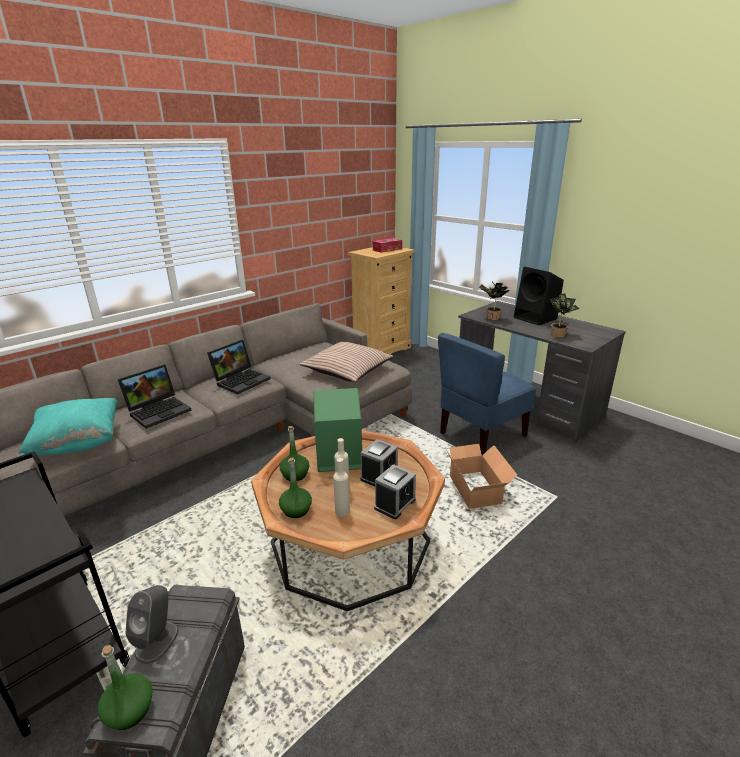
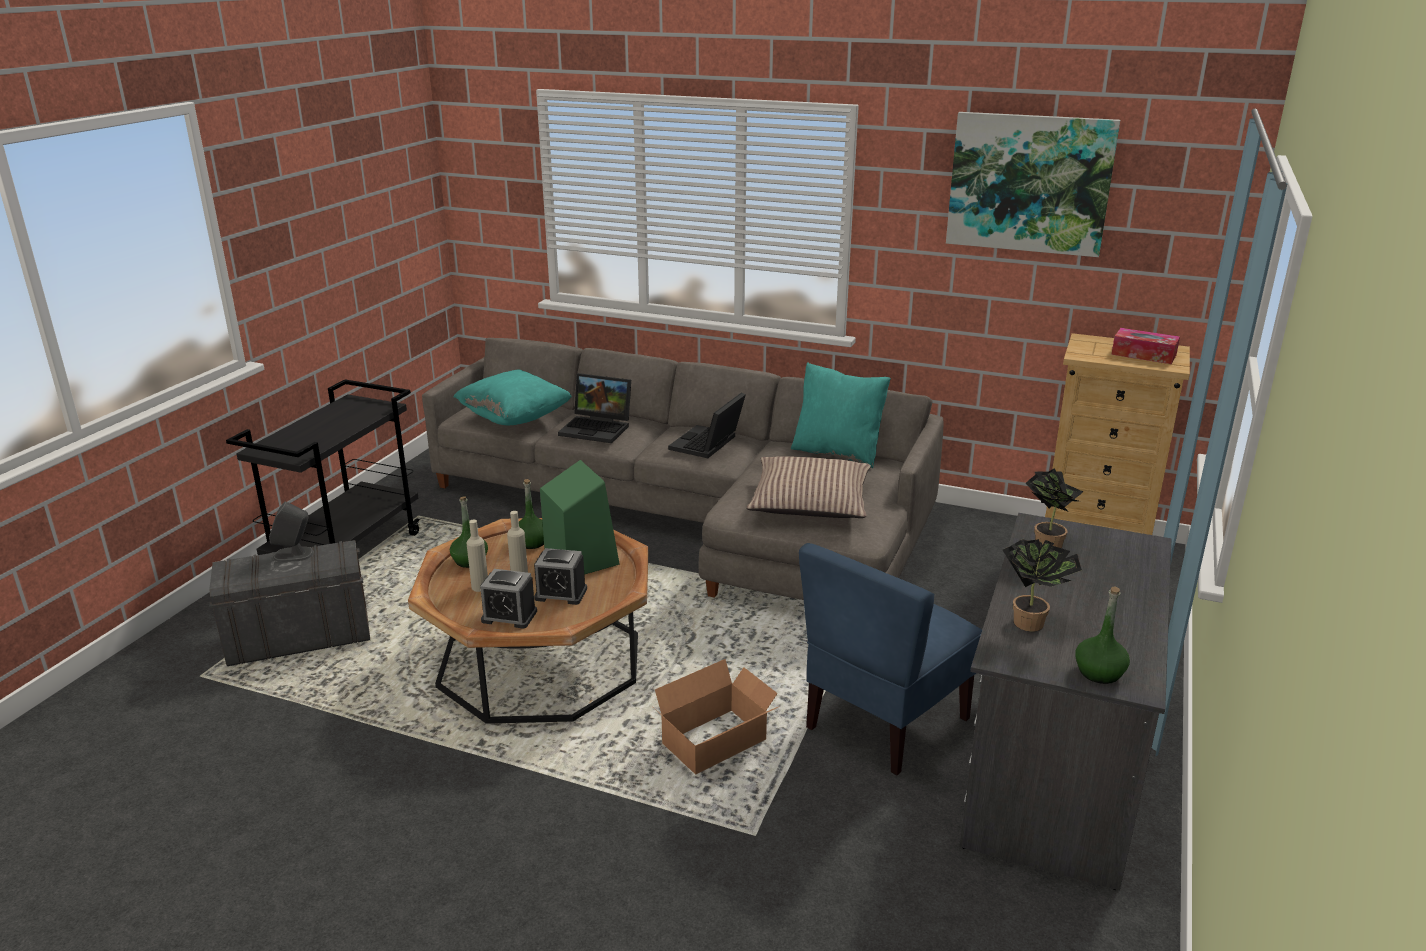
camera: 65 degrees right, 0 degrees up
green bottle [98,645,153,730] -> green bottle moved to [1075,586,1130,684]
laptop [207,340,270,394] -> laptop turned 105 degrees clockwise [668,393,746,458]
blue chair [438,333,536,455] -> blue chair turned 75 degrees counterclockwise [799,543,982,775]
black speaker [514,267,564,325] -> none
none -> turquoise pillow [791,362,891,468]
none -> picture [946,112,1120,257]

